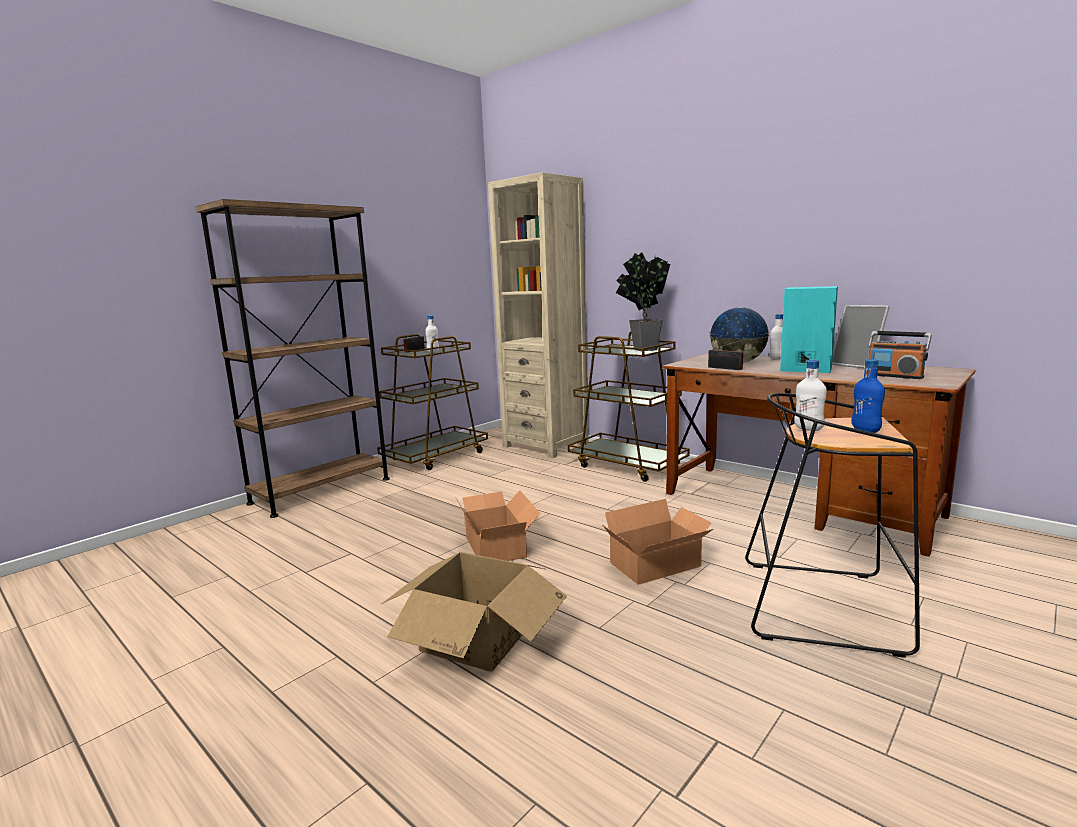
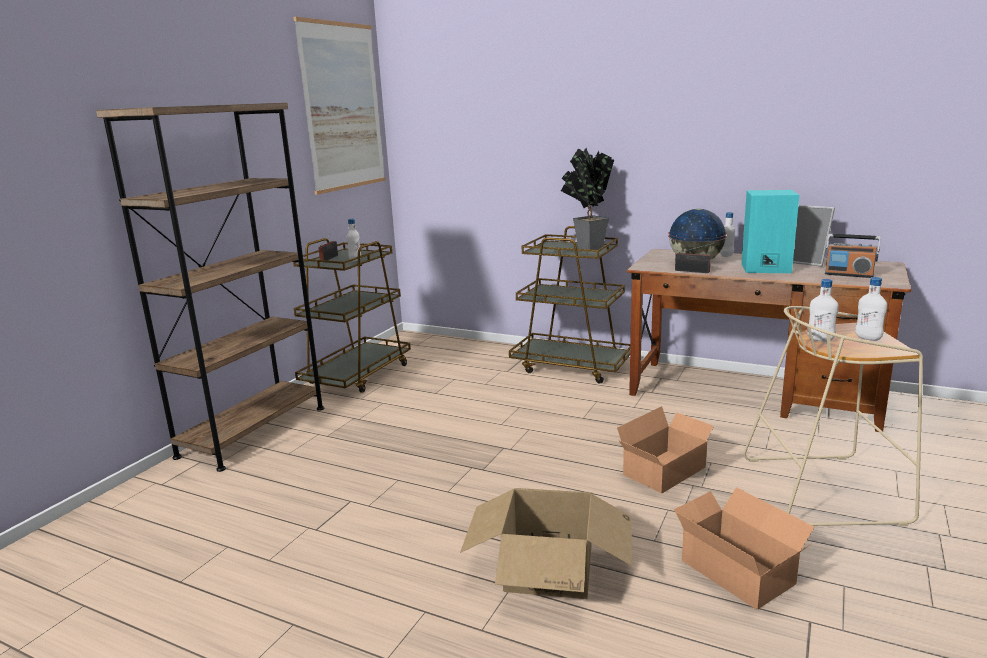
camera: 15 degrees left, 5 degrees up
cardboard box [455,490,541,561] -> cardboard box moved to [674,487,814,610]
beige bookcase [488,172,588,458] -> none
black stool [745,393,920,658] -> beige stool [743,306,923,526]
blue bottle [852,359,885,433] -> white bottle [855,277,887,341]
none -> picture [293,17,386,195]

